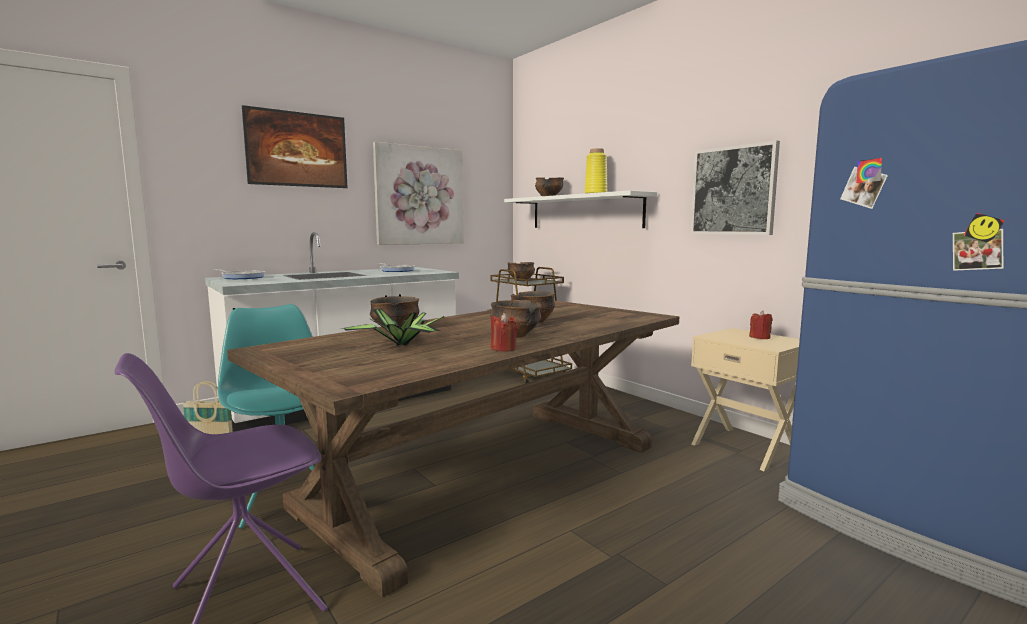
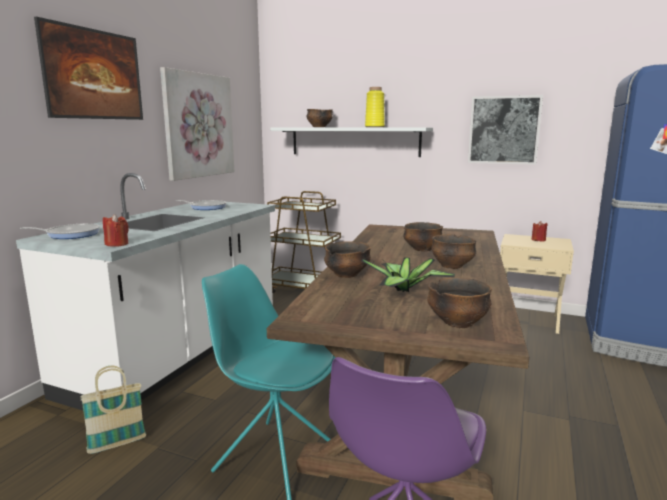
camera: 30 degrees left, 5 degrees up
red candle [491,313,518,352] -> red candle moved to [103,214,129,247]
bowl [508,262,535,281] -> bowl moved to [427,277,492,328]

